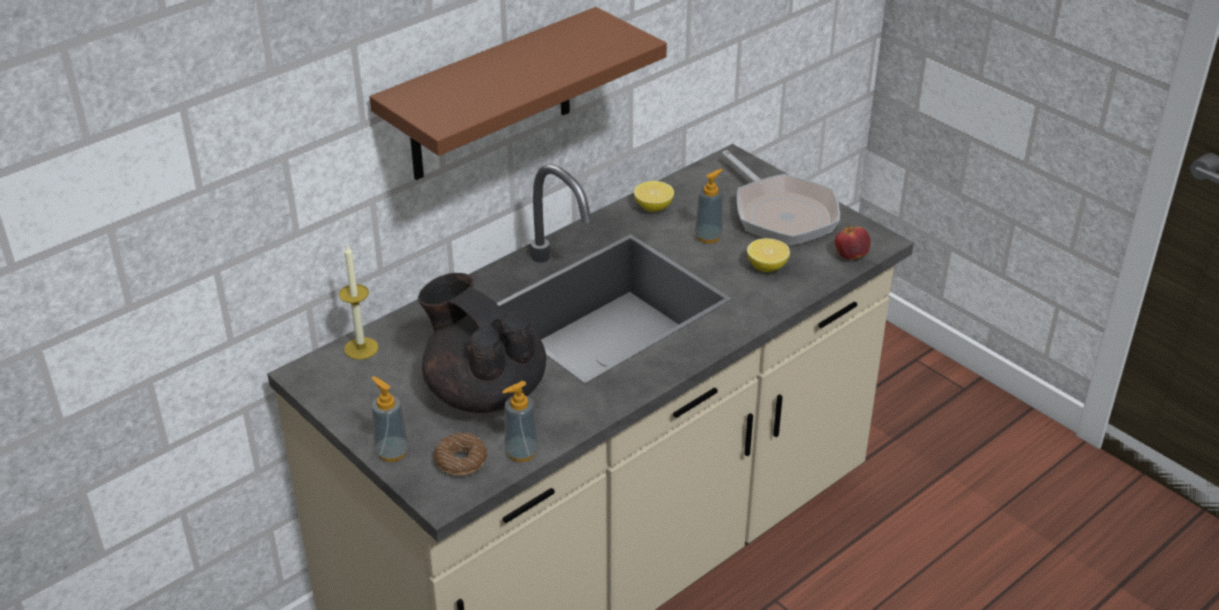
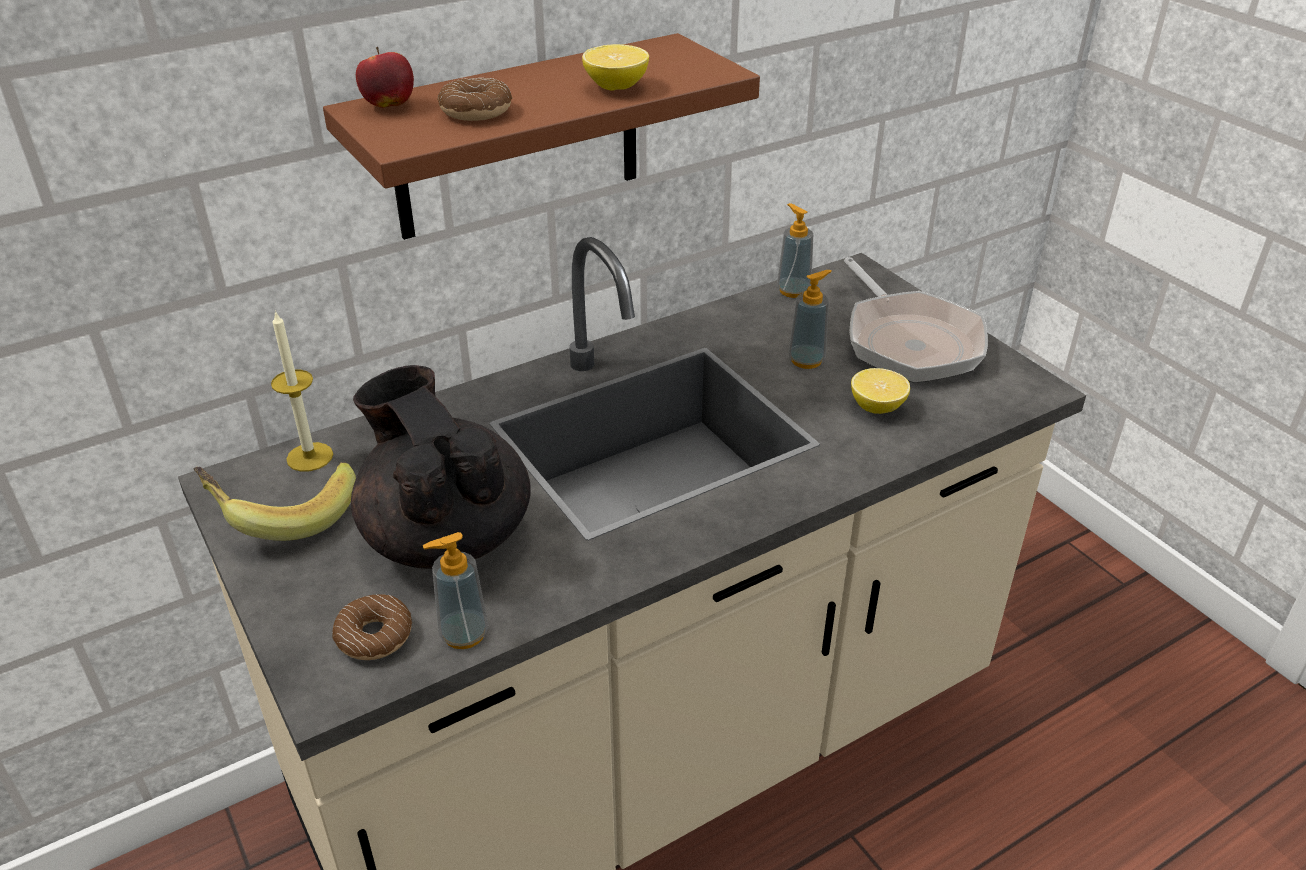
camera: 10 degrees right, 0 degrees up
soap dispenser [371,376,409,462] -> soap dispenser moved to [777,203,813,298]
lemon [634,181,674,212] -> lemon moved to [582,44,649,90]
apple [835,225,871,260] -> apple moved to [356,47,414,108]
none -> banana [194,462,356,541]
none -> donut [437,78,512,121]

